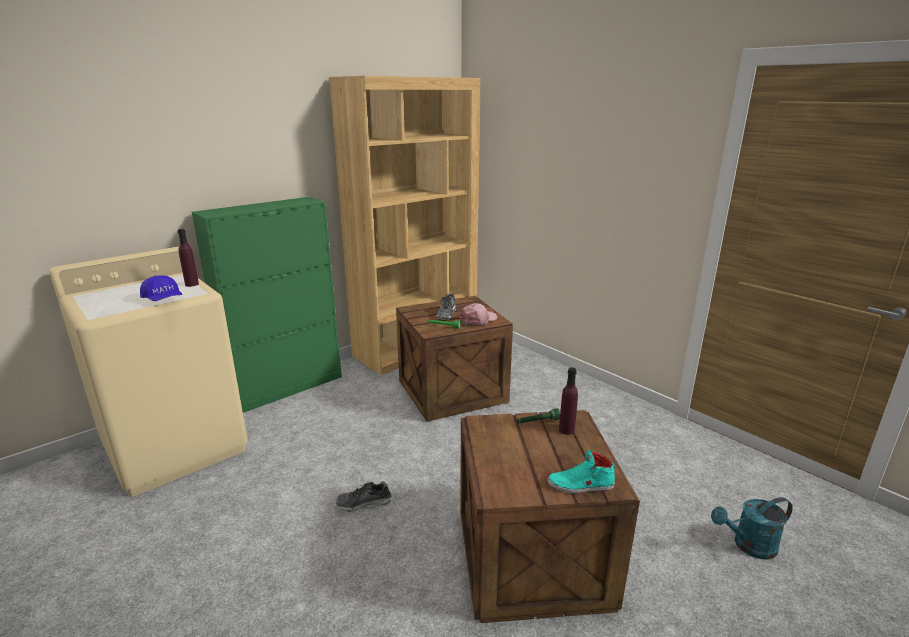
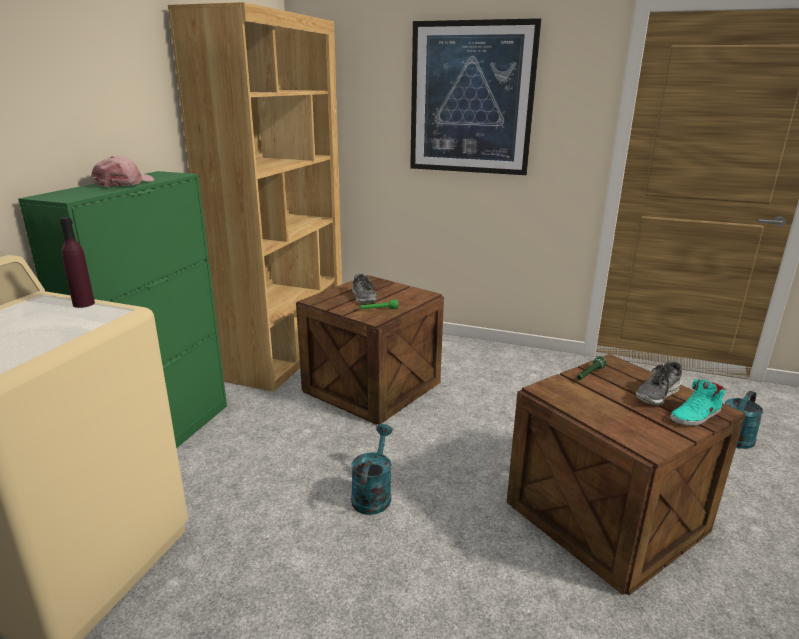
camera: 30 degrees left, 0 degrees up
blue cap [140,275,182,301] -> none
shoe [335,481,392,512] -> shoe moved to [636,361,682,406]
pink cap [459,303,497,325] -> pink cap moved to [91,156,154,187]
purple bottle [559,367,578,435] -> none
none -> turquoise watering can [351,424,393,515]
none -> picture [410,18,541,175]

